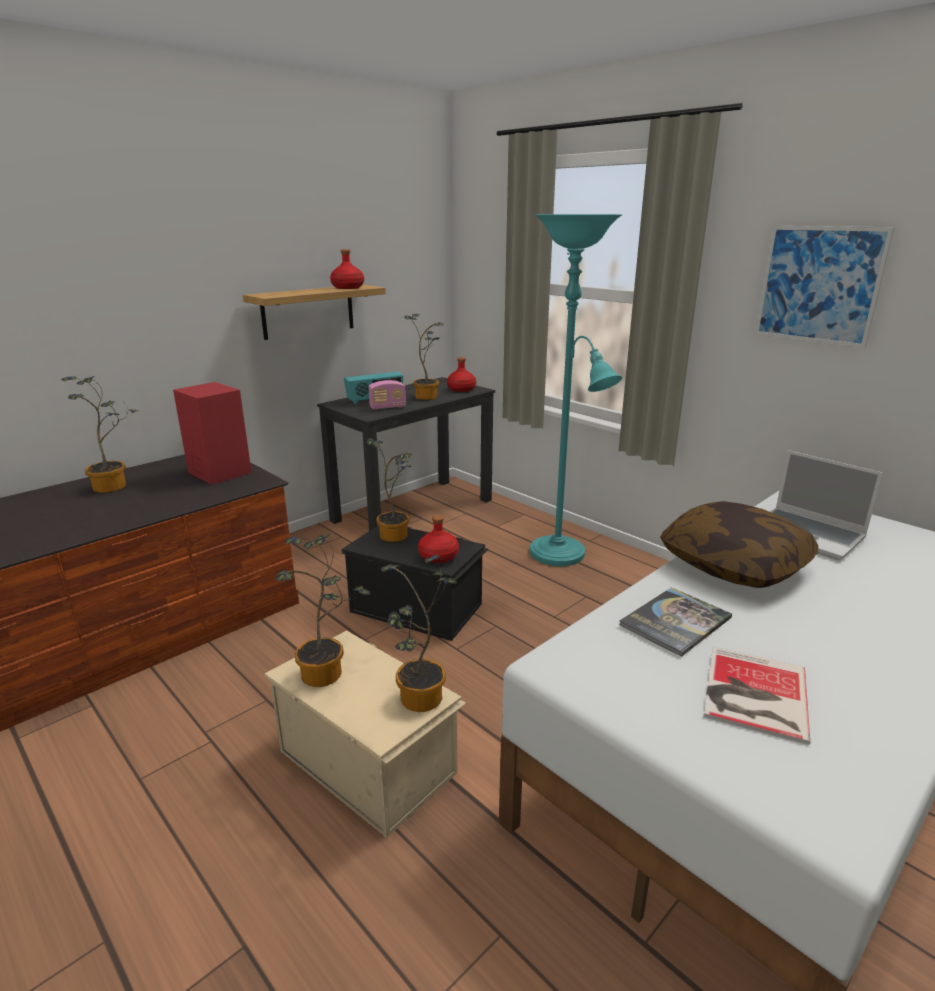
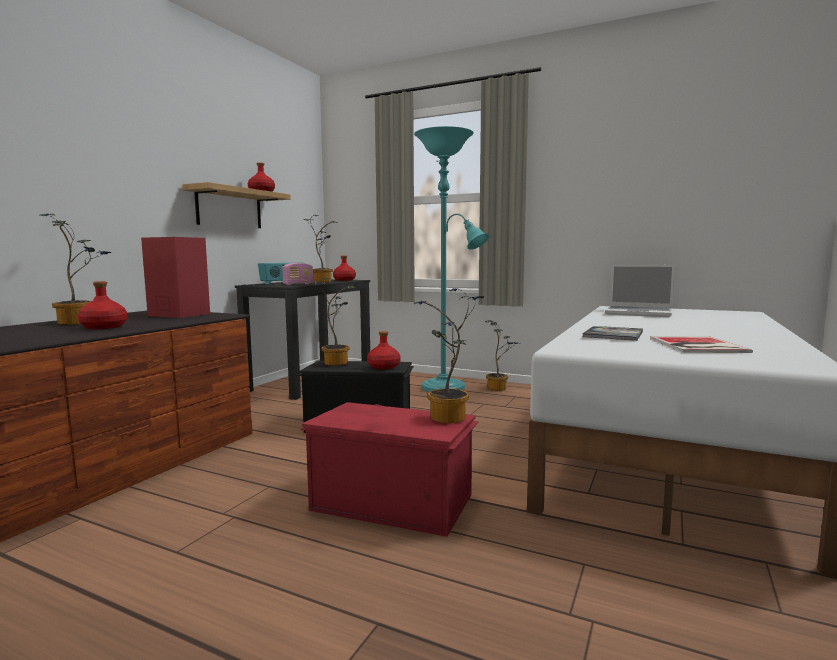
camera: 20 degrees left, 15 degrees down
beige storage box [265,630,467,838] -> red storage box [301,402,479,537]
potted plant [275,534,370,687] -> potted plant moved to [485,320,518,391]
pillow [660,501,818,588] -> none
picture [755,226,895,348] -> none
none -> red bottle [78,281,127,329]

